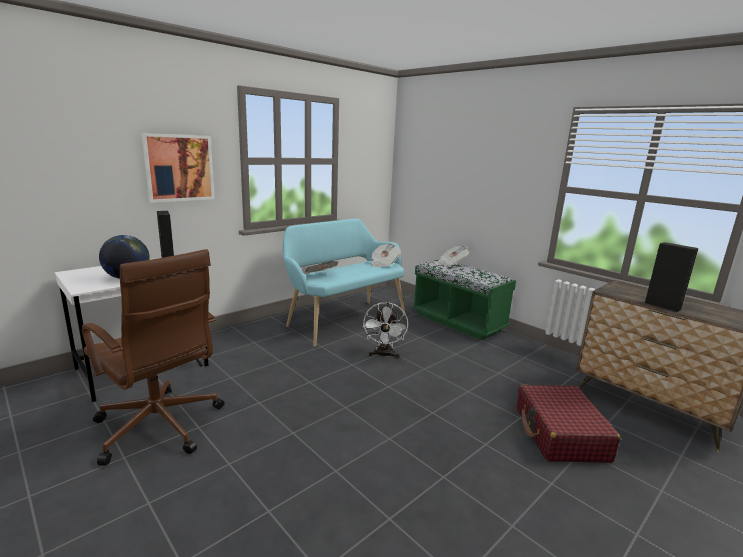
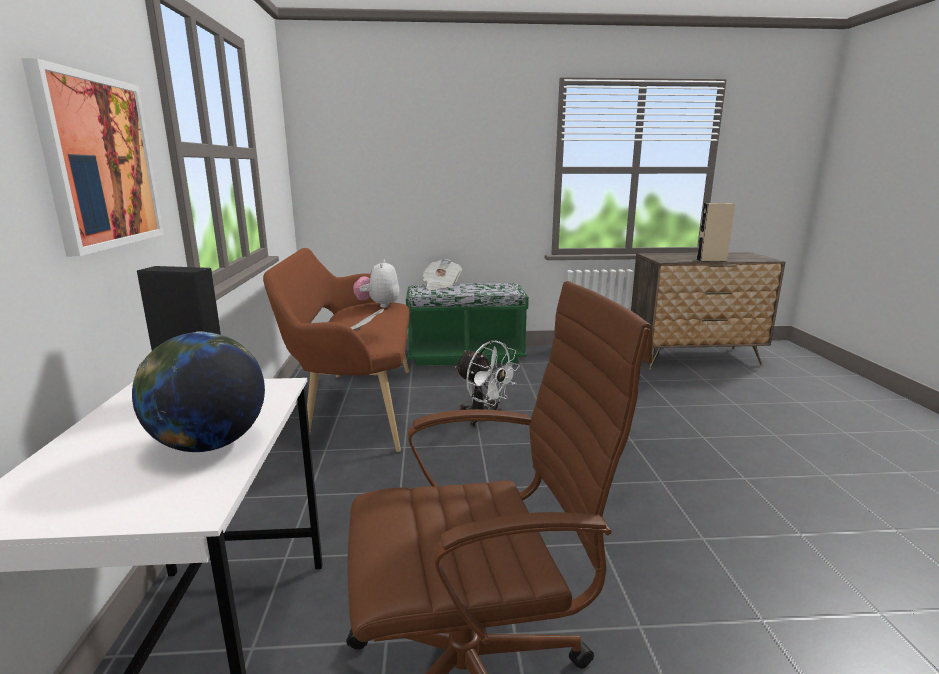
camera: 50 degrees left, 0 degrees up
turquoise bench [283,219,405,347] -> brown bench [263,248,410,452]
newspaper [371,243,401,267] -> plush toy [353,260,399,308]
red suitcase [517,385,620,463] -> none
black speaker [645,242,699,312] -> beige speaker [697,203,735,262]

